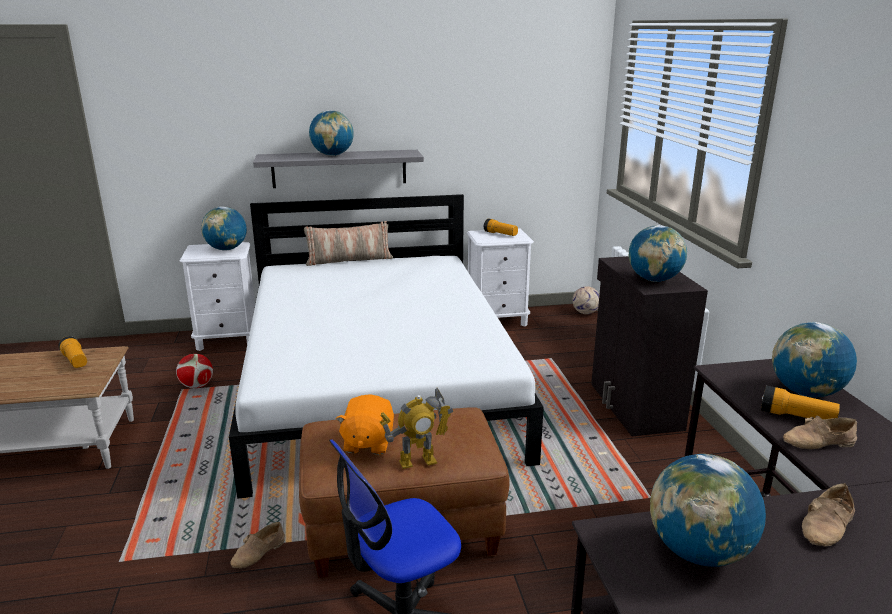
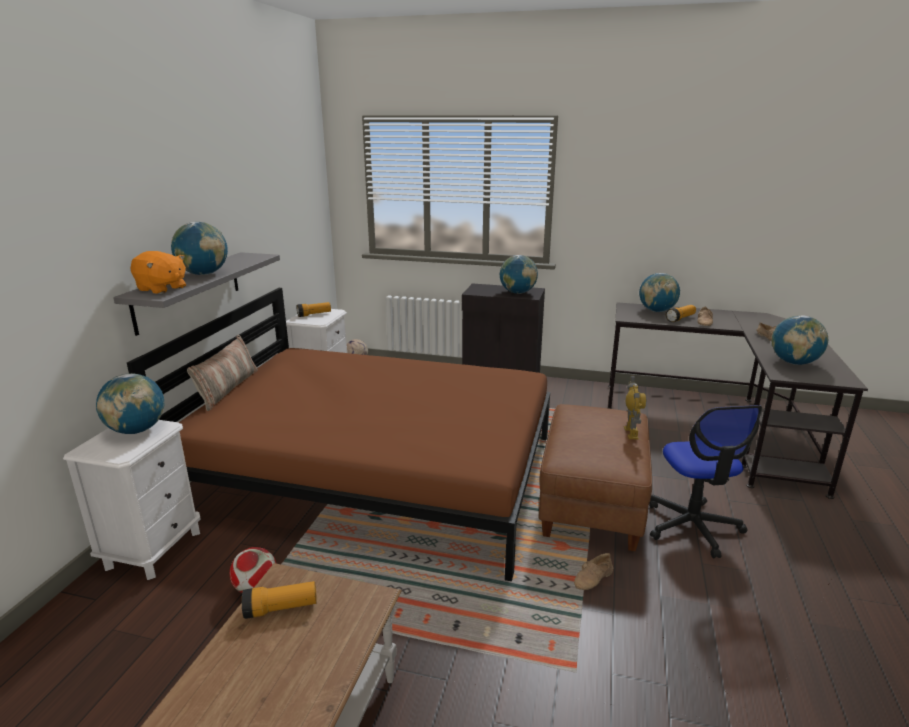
camera: 65 degrees left, 0 degrees up
white bed [229,194,544,499] -> brown bed [127,288,550,581]
beige shoe [231,522,285,568] -> beige shoe turned 75 degrees clockwise [574,553,613,590]
orange plush toy [336,394,394,455] -> orange plush toy moved to [131,251,186,294]

